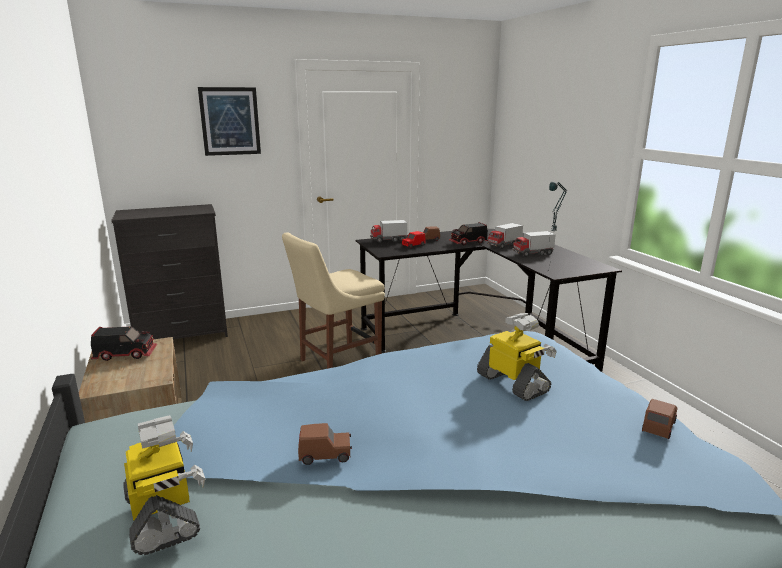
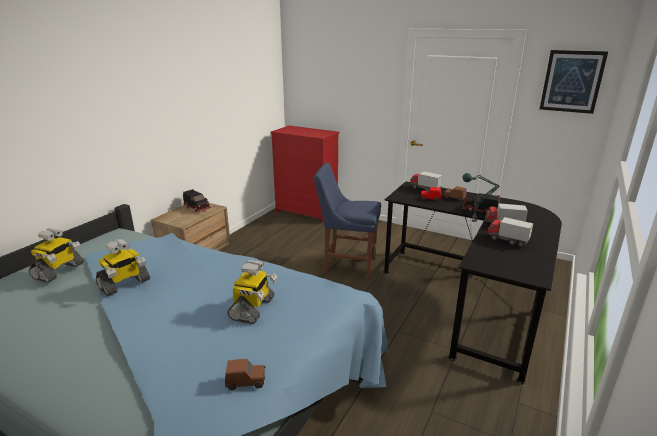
camera: 50 degrees right, 5 degrees up
black dresser [111,204,228,339] -> red dresser [271,126,339,223]
picture [198,87,261,156] -> picture moved to [540,50,608,114]
beige chair [282,232,385,369] -> blue chair [314,163,381,280]
brown toy car [298,423,352,465] -> toy robot [96,239,150,296]

